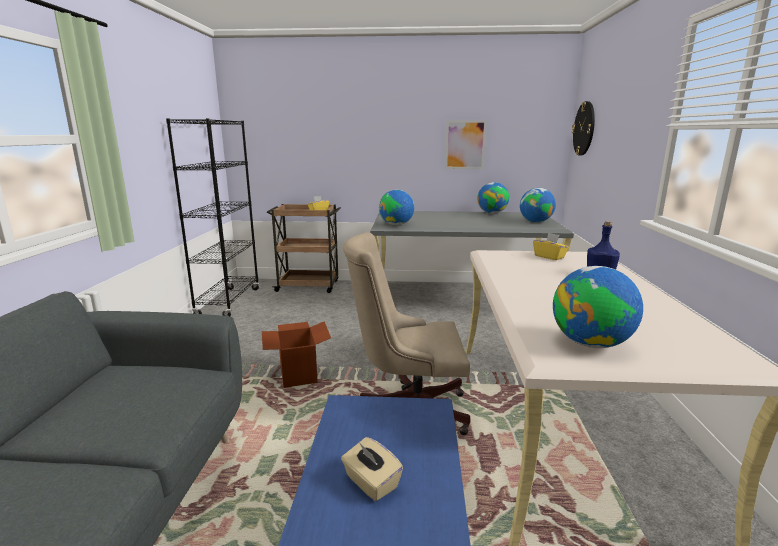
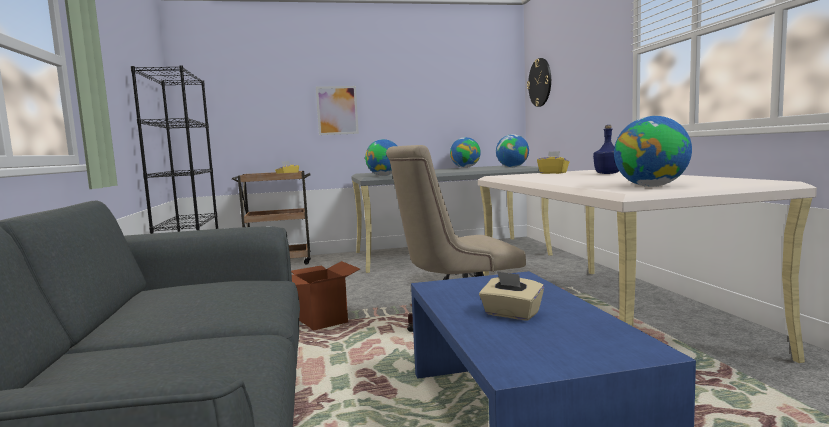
camera: 15 degrees left, 10 degrees down
picture [445,120,487,169] -> picture moved to [316,86,359,135]

